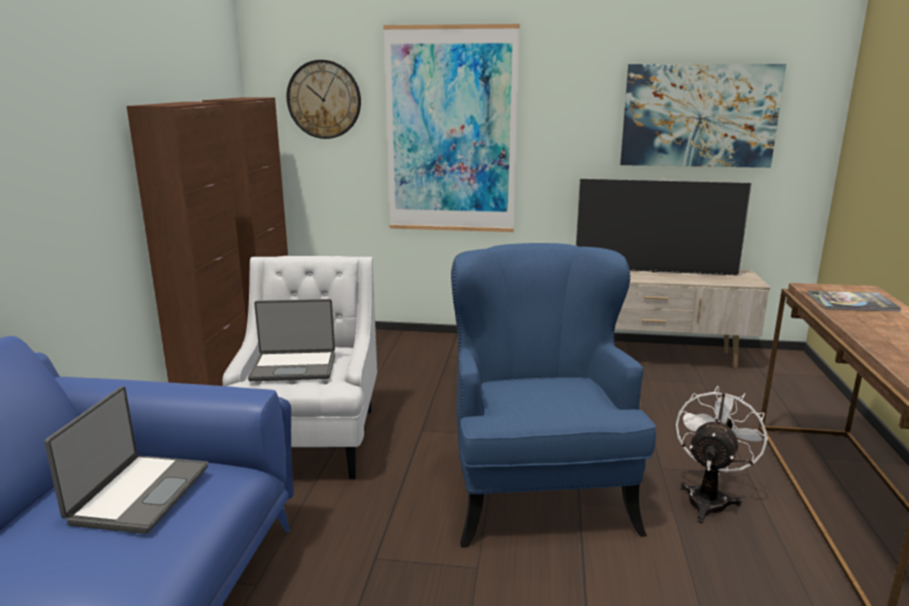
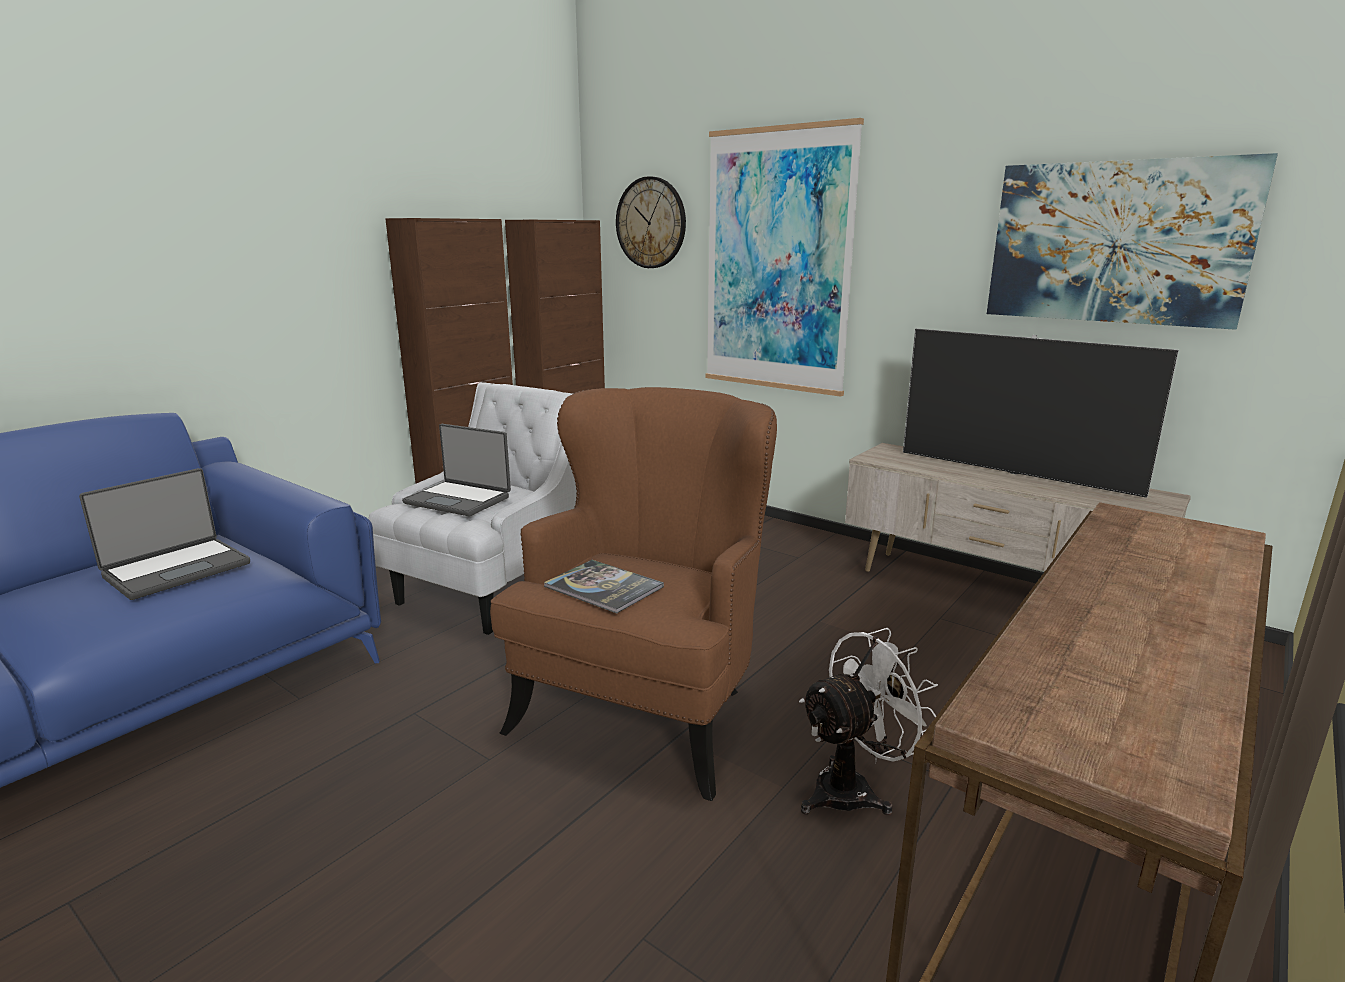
camera: 30 degrees right, 0 degrees up
blue armchair [451,243,656,548] -> brown armchair [490,387,777,801]
book [807,291,901,312] -> book moved to [544,560,664,613]

